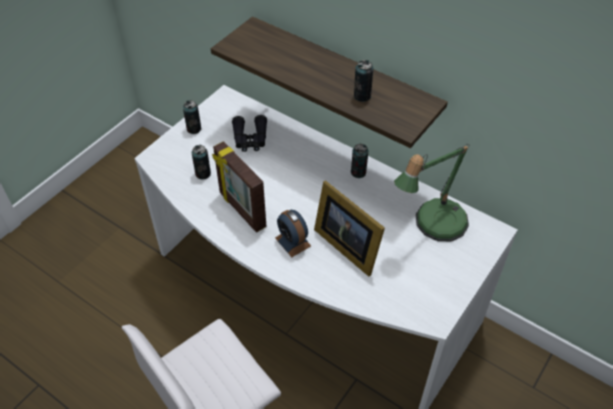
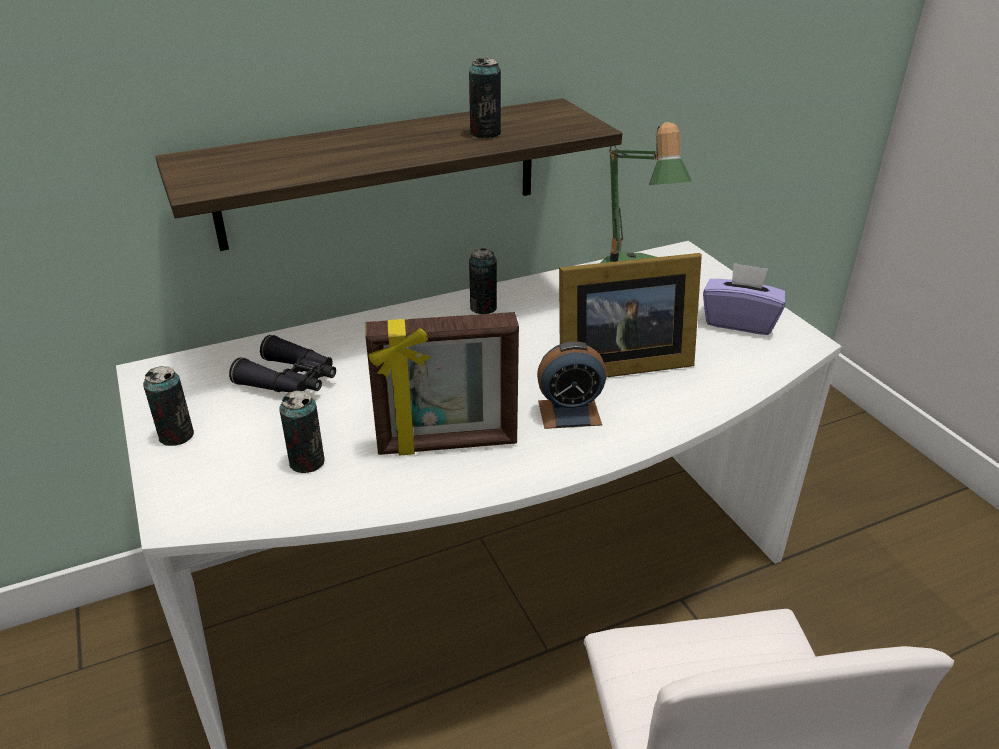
camera: 60 degrees left, 15 degrees down
none -> purple tissue box [703,262,786,335]

